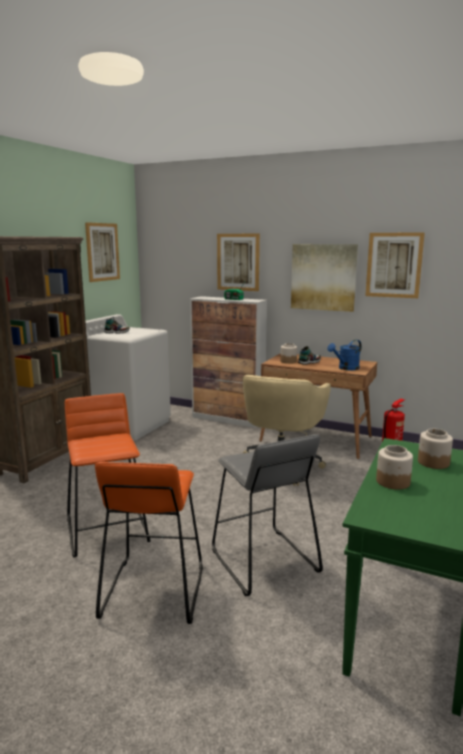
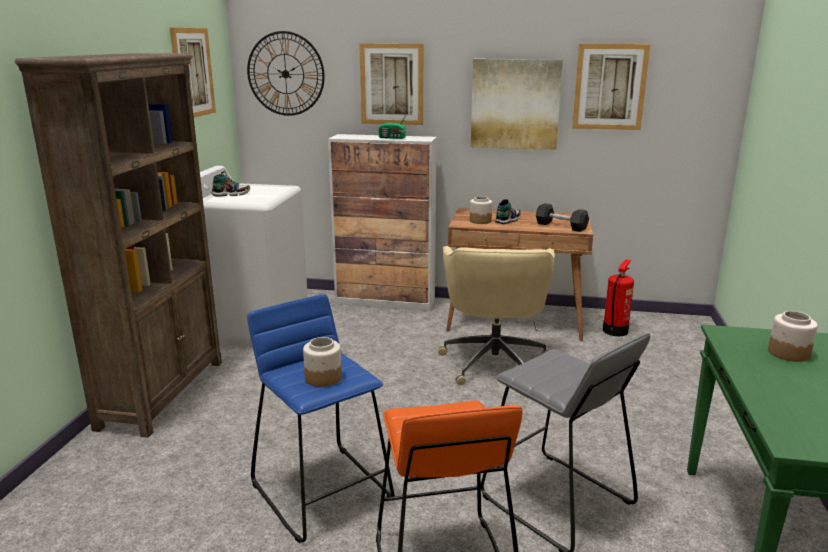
camera: 15 degrees left, 5 degrees up
orange stool [65,393,150,558] -> blue stool [247,294,395,543]
blue watering can [328,340,362,370] -> grey dumbbell [536,203,589,232]
jar [376,445,413,490] -> jar moved to [303,337,342,387]
none -> wall clock [247,31,325,116]

